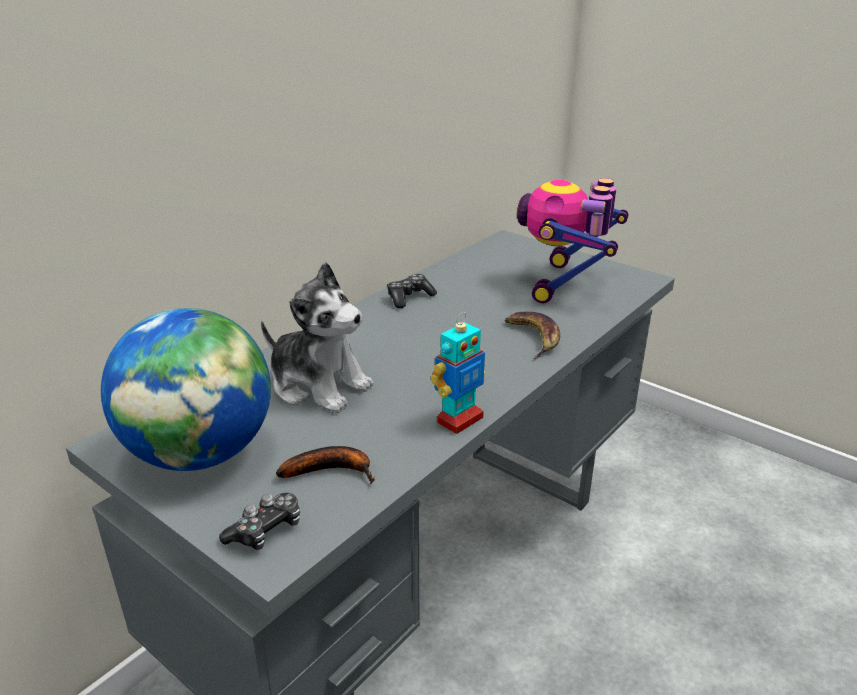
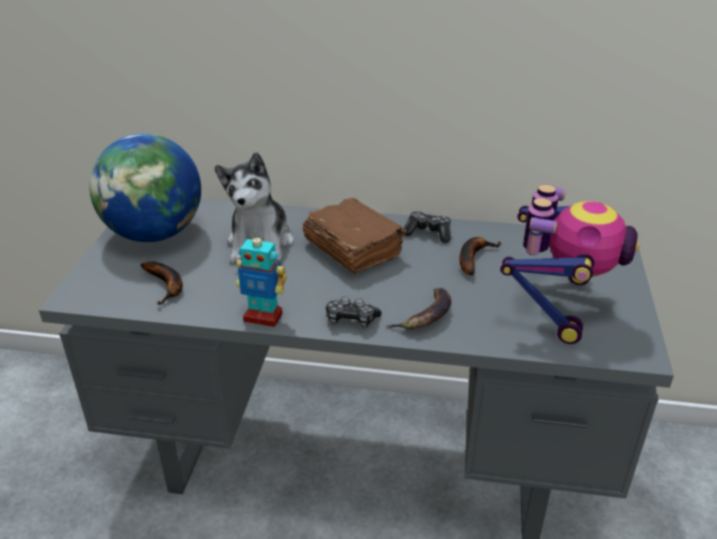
camera: 60 degrees right, 5 degrees up
game controller [219,493,300,550] -> game controller moved to [326,296,382,328]
toy robot [516,178,629,303] -> toy robot turned 120 degrees clockwise [500,184,640,344]
none -> brown book [303,198,406,273]
none -> banana [459,237,501,276]

